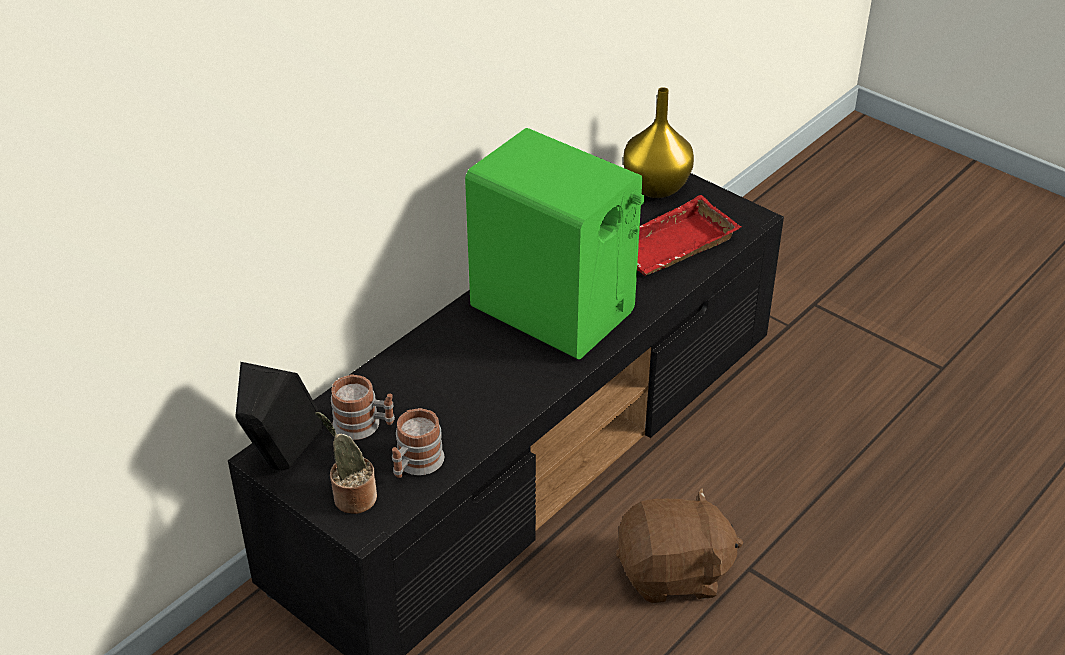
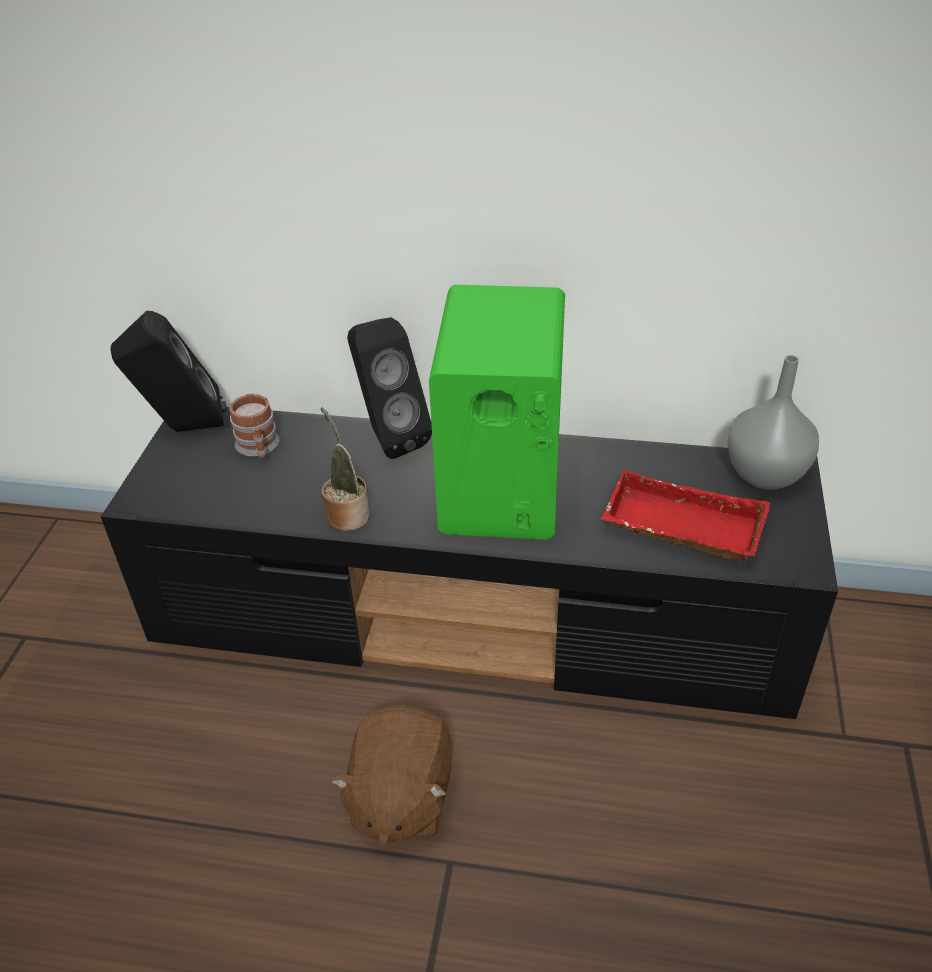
camera: 60 degrees right, 0 degrees up
potted plant [315,412,377,514] -> potted plant moved to [321,407,370,531]
mug [392,408,444,478] -> none
brown plush toy [616,488,743,603] -> brown plush toy turned 45 degrees clockwise [330,706,453,846]
yellow vase [623,87,694,198] -> grey vase [727,355,819,490]
none -> black speaker [347,317,432,459]

